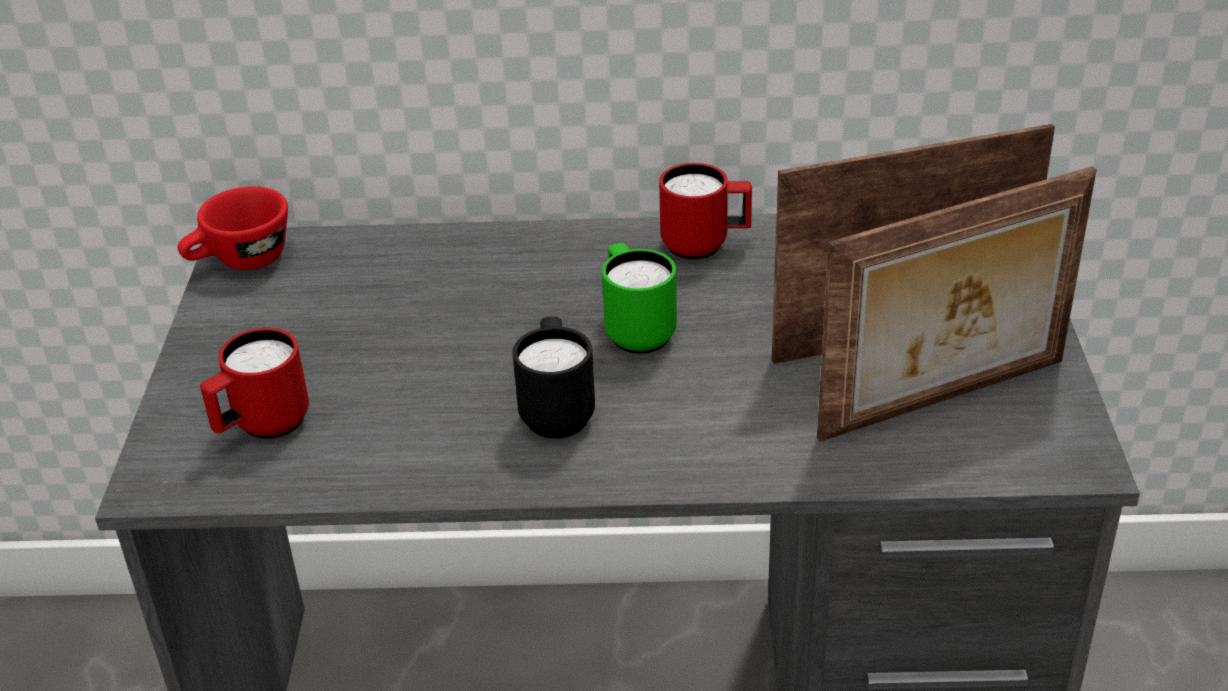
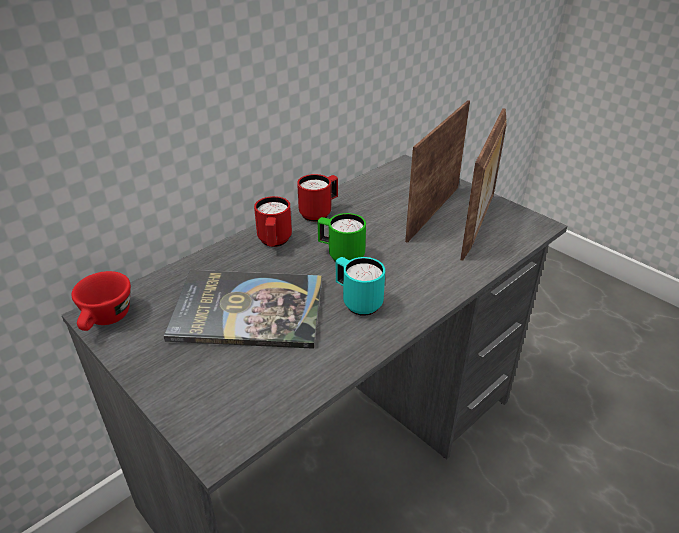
camera: 45 degrees left, 0 degrees up
red mug [200,328,309,439] -> red mug moved to [254,196,292,247]
black mug [513,317,595,439] -> turquoise mug [336,257,385,316]
none -> book [164,270,322,349]

